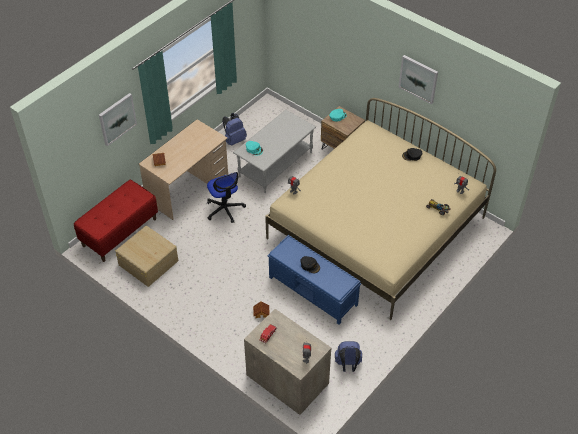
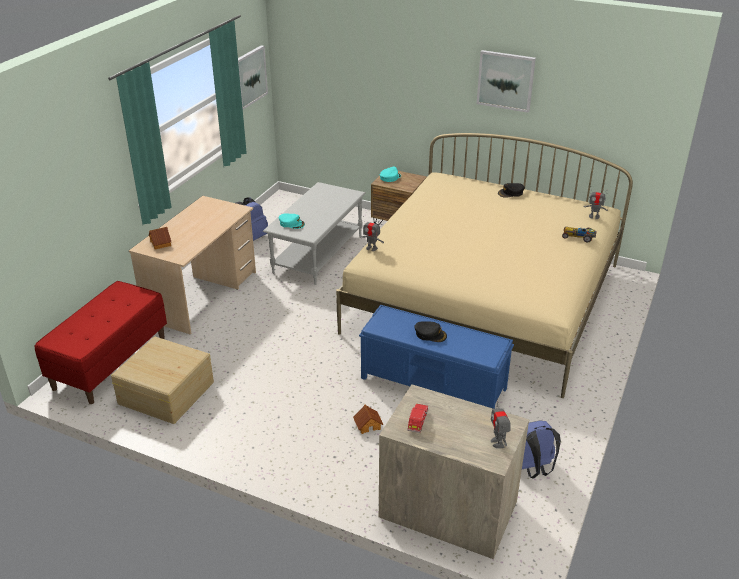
camera: 15 degrees left, 15 degrees down
picture [99,93,137,146] -> picture moved to [238,45,268,110]
office chair [207,172,246,223] -> none

